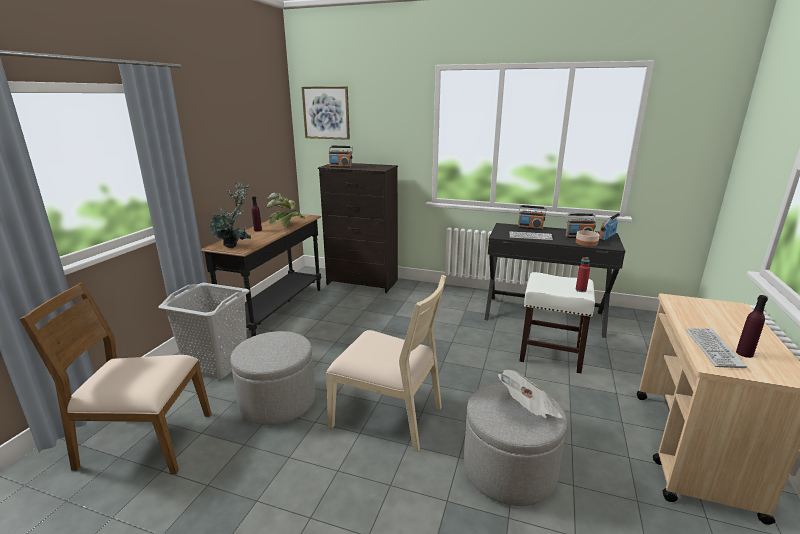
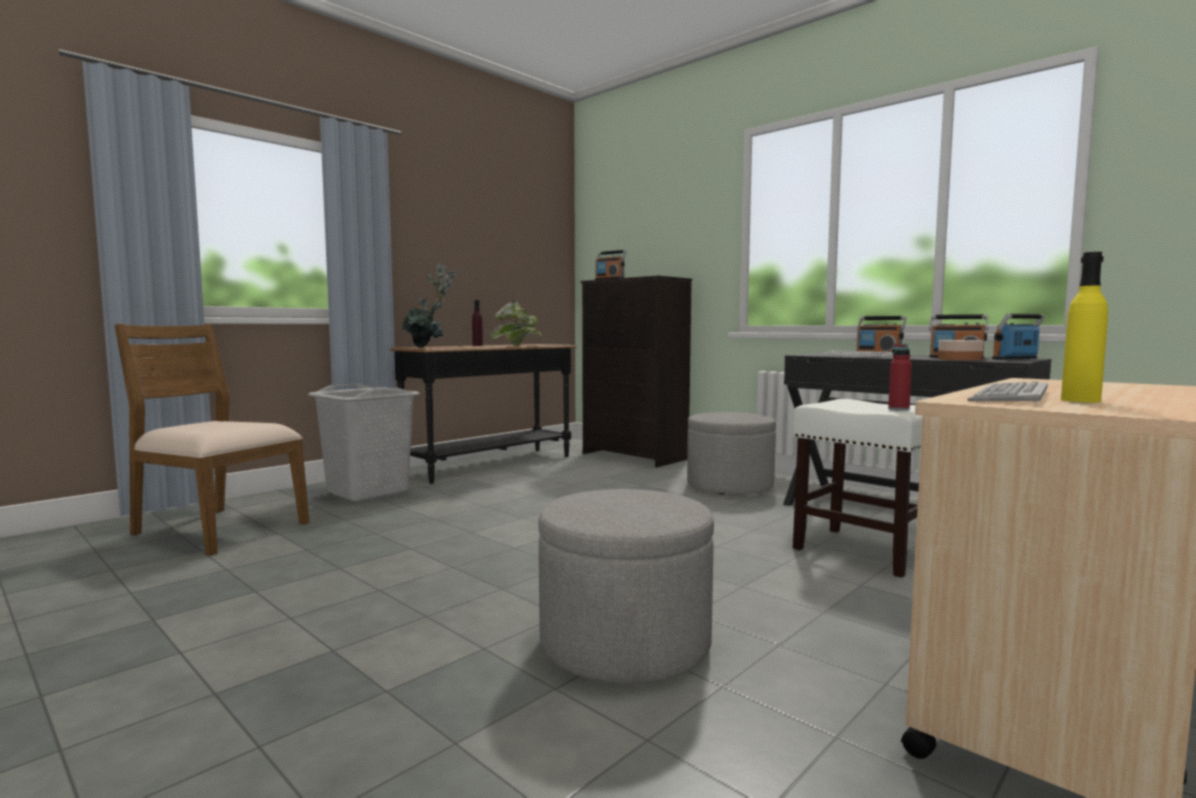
camera: 25 degrees right, 15 degrees down
grey ottoman [230,331,315,425] -> grey ottoman moved to [687,412,776,495]
picture [302,86,350,140] -> none
beige chair [326,275,446,452] -> none
newspaper [498,370,562,418] -> none
purple bottle [736,295,768,358] -> yellow bottle [1061,252,1108,403]

